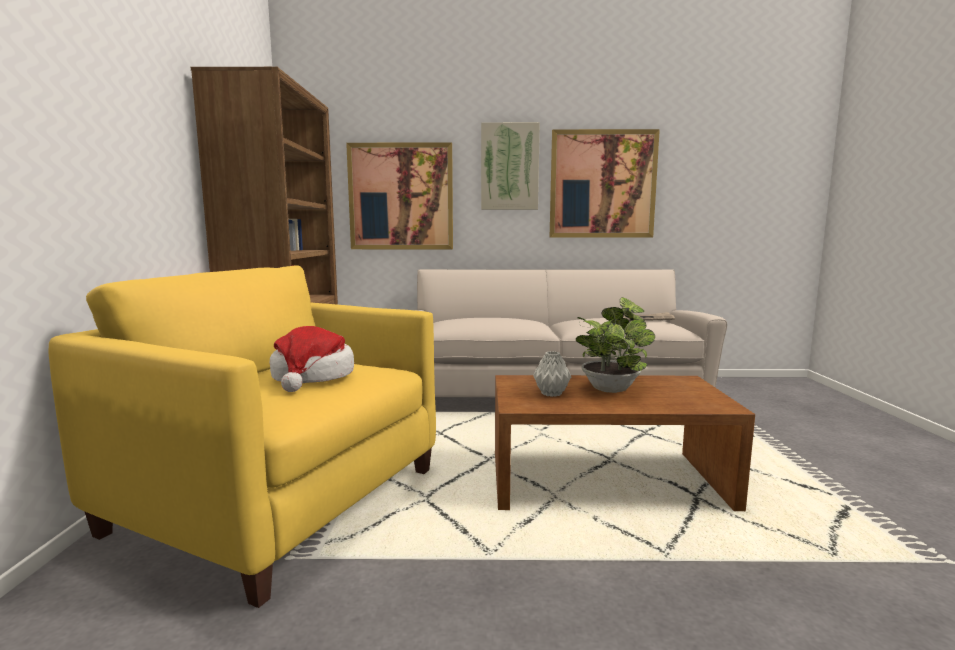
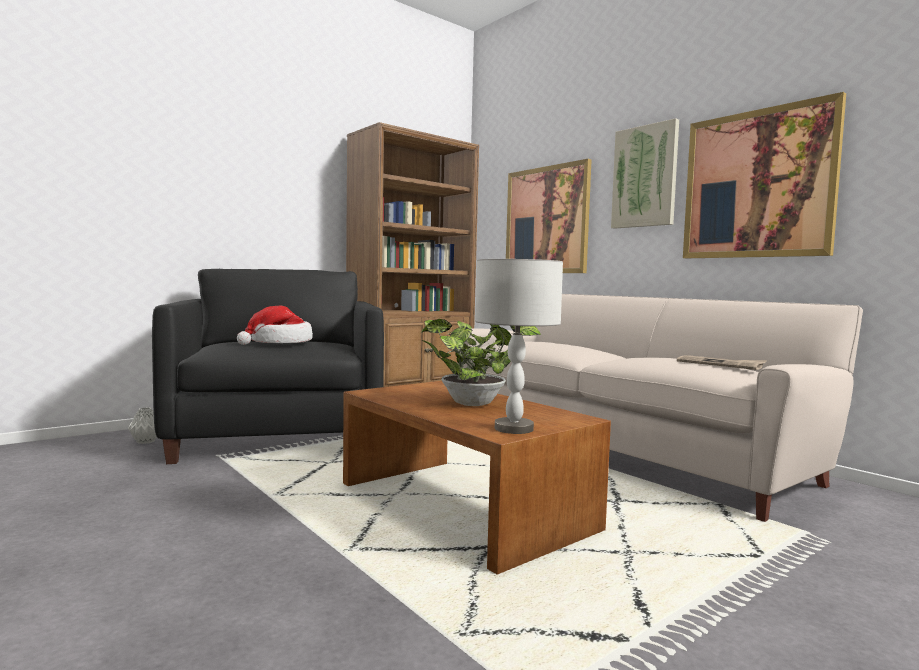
camera: 50 degrees right, 5 degrees down
yellow armchair [49,265,436,608] -> black armchair [152,269,384,464]
grey vase [533,351,571,397] -> grey vase moved to [128,407,157,444]
none -> grey table lamp [475,259,563,434]

